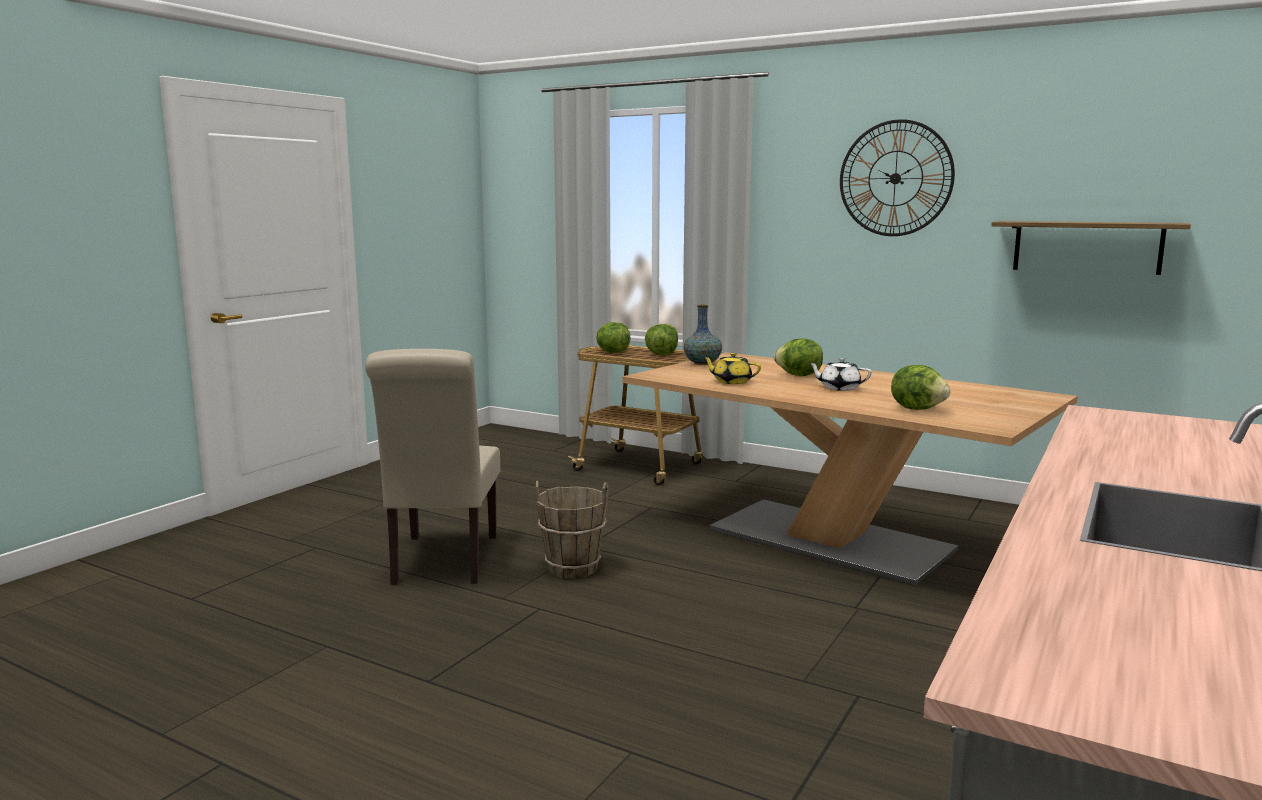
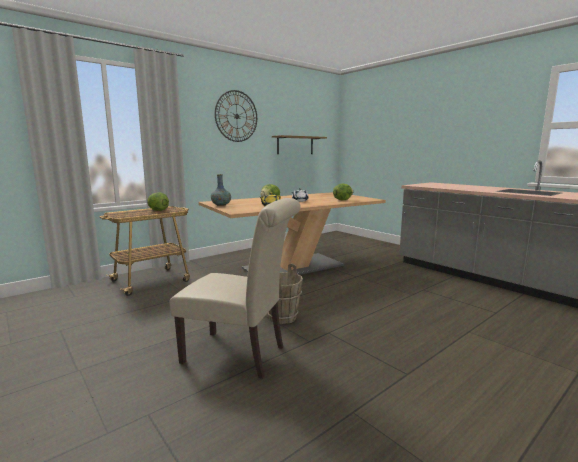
camera: 70 degrees left, 0 degrees up
lettuce [596,322,631,353] -> none

